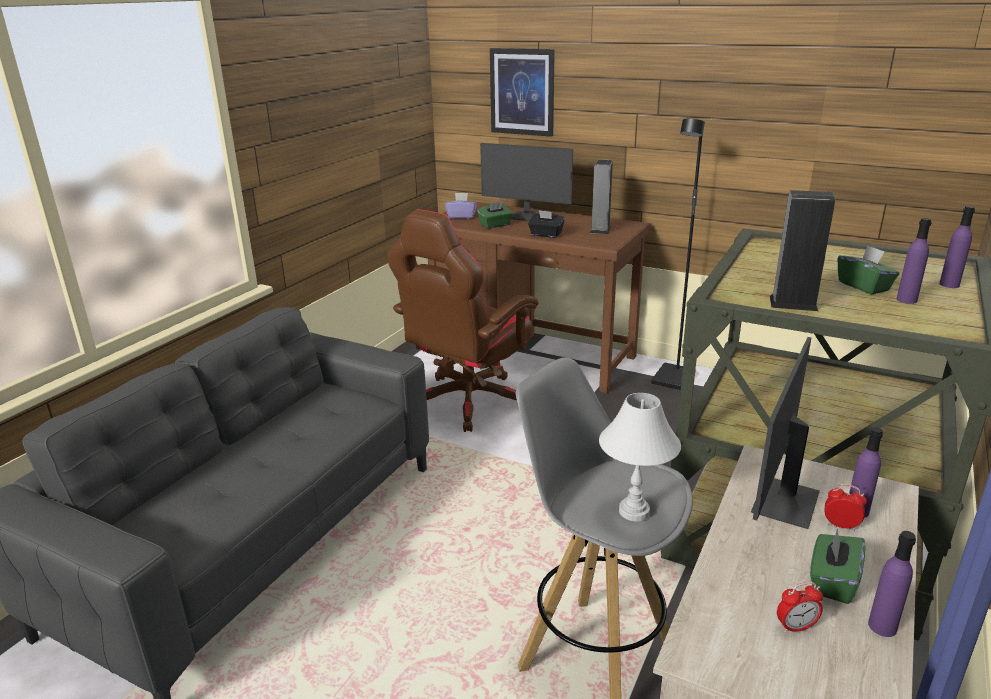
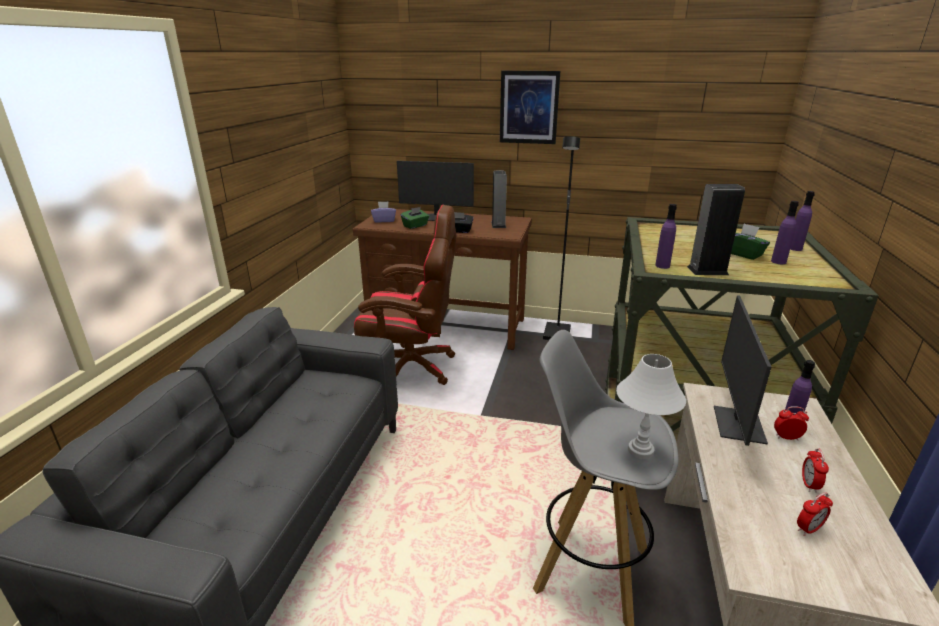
camera: 15 degrees left, 0 degrees up
brown office chair [387,209,538,432] -> brown office chair turned 105 degrees counterclockwise [354,205,456,385]
picture [490,48,555,137] -> picture moved to [500,71,560,144]
green tissue box [810,529,865,604] -> alarm clock [802,448,829,493]
purple bottle [868,531,916,637] -> purple bottle moved to [655,204,677,269]

